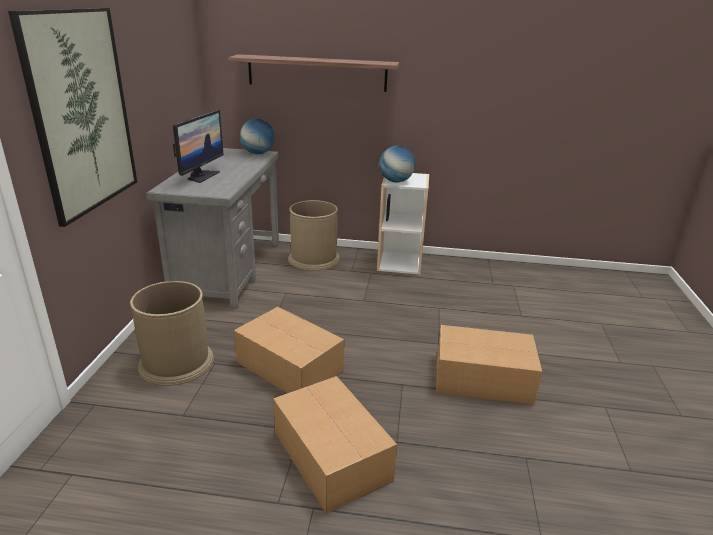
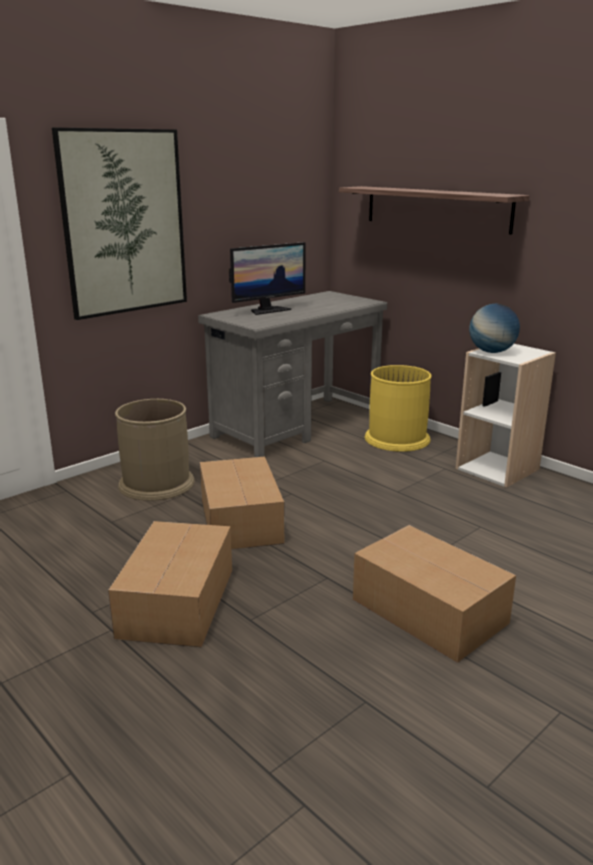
camera: 40 degrees right, 5 degrees down
globe [240,119,275,154] -> none
brown trash can [288,200,340,271] -> yellow trash can [365,365,432,452]

